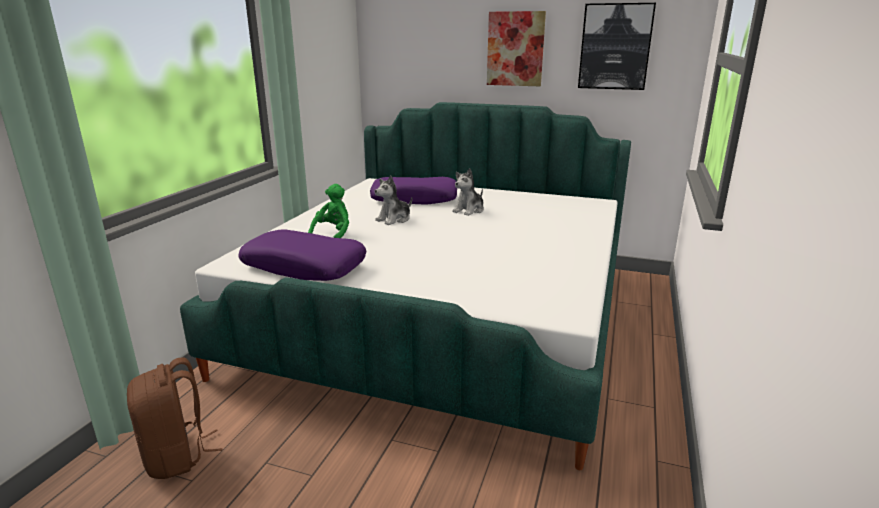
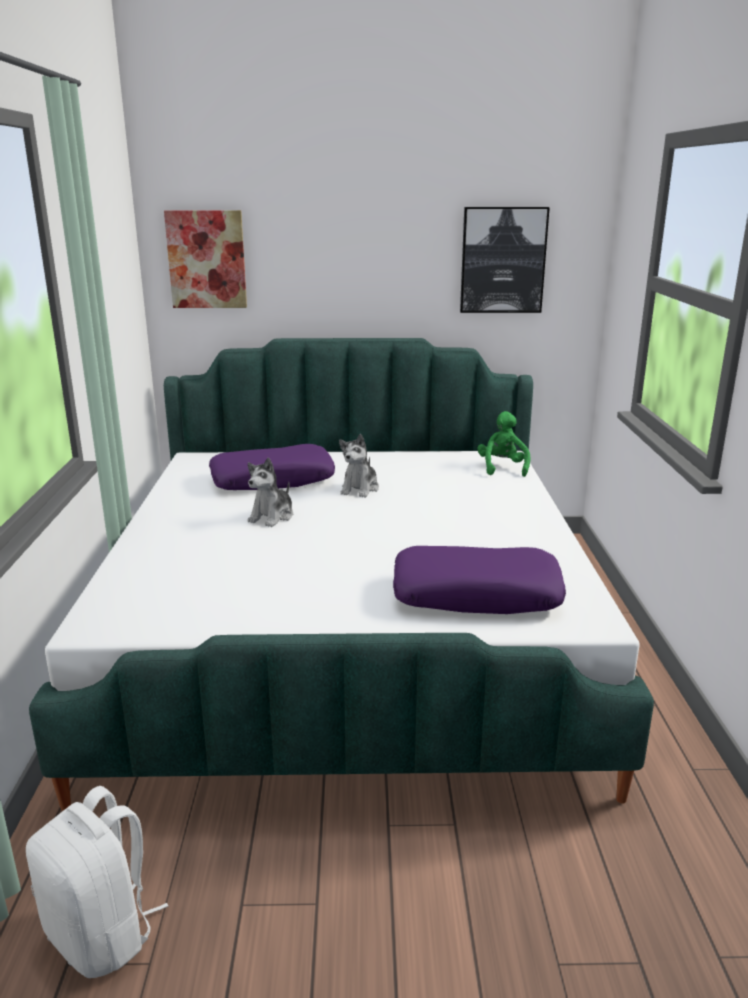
camera: 20 degrees left, 0 degrees up
brown backpack [127,358,223,479] -> white backpack [26,786,168,978]
purple pillow [238,229,366,281] -> purple pillow moved to [393,546,566,614]
green plush toy [308,184,349,238] -> green plush toy moved to [478,411,530,477]
picture [487,11,546,86] -> picture moved to [164,210,247,308]

